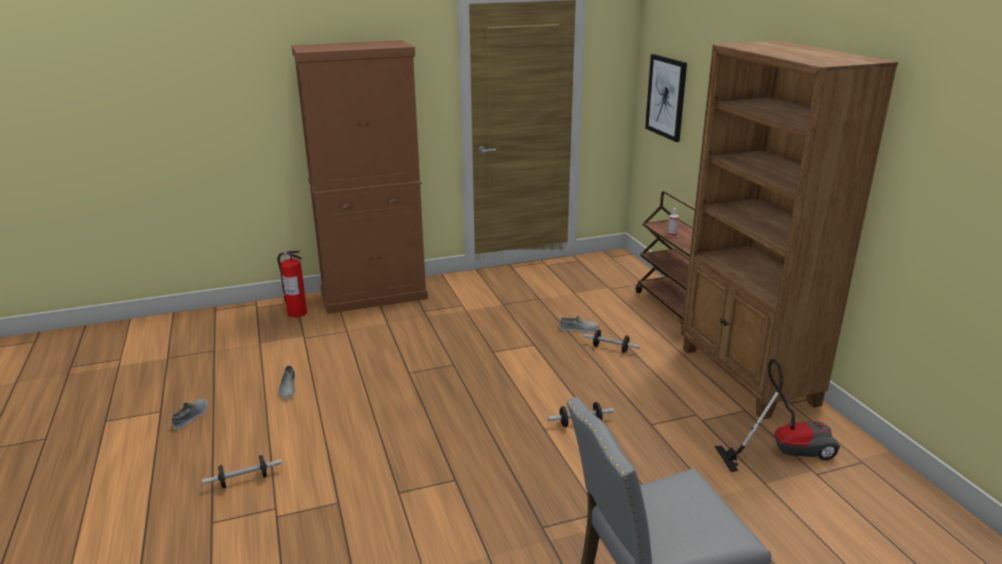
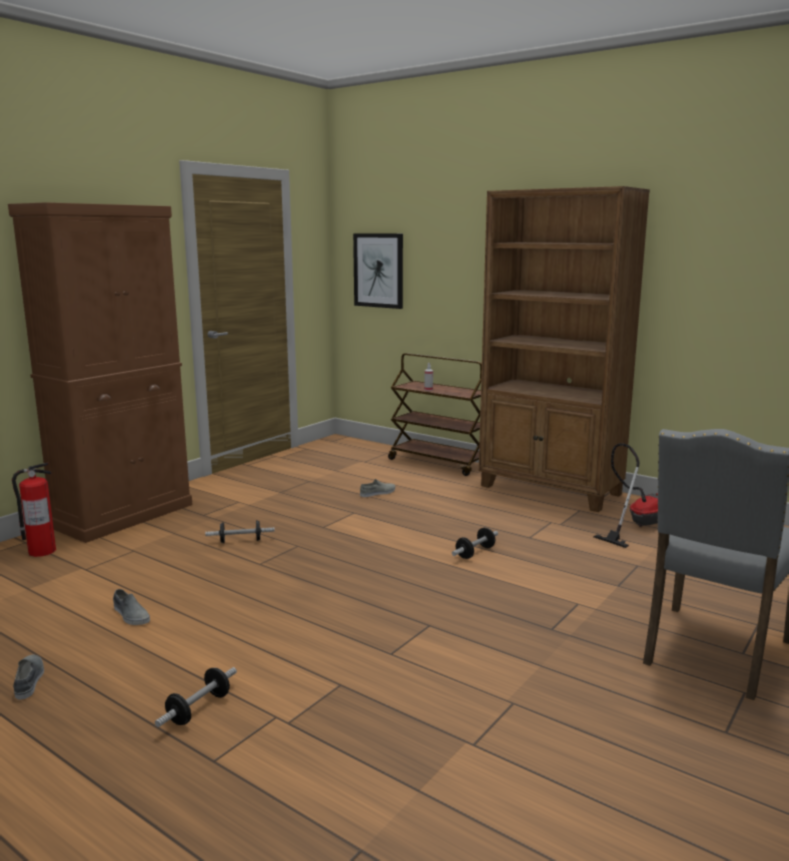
camera: 35 degrees left, 10 degrees down
dumbbell [583,330,640,353] -> dumbbell moved to [205,520,275,543]

